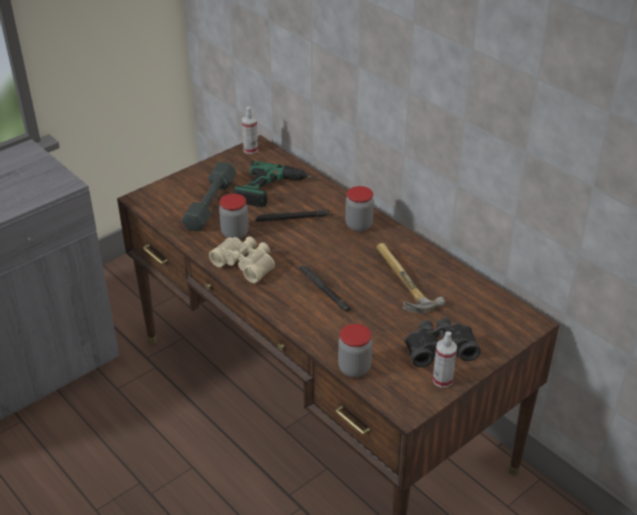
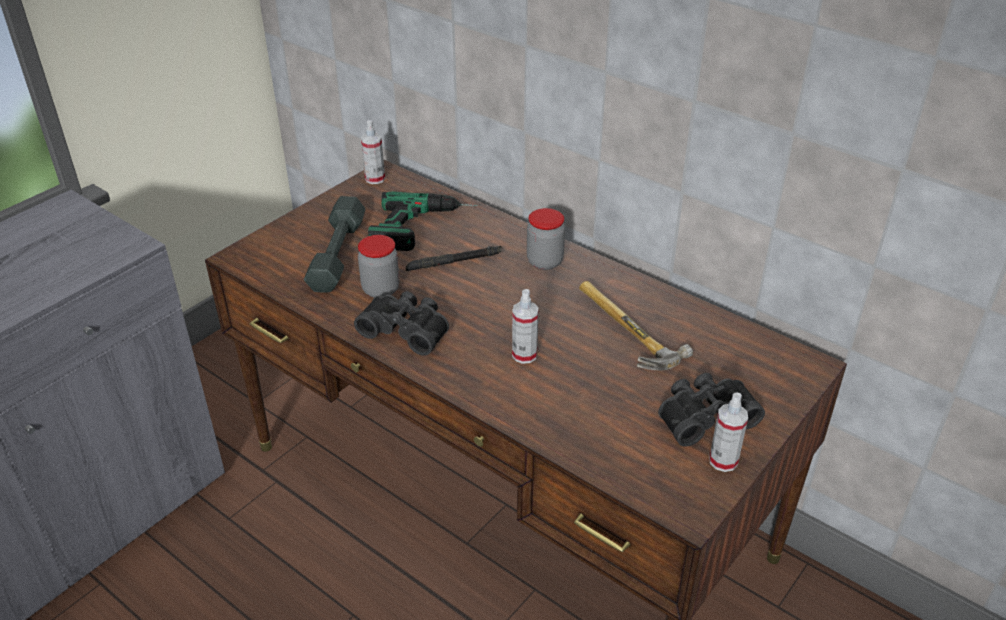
camera: 10 degrees left, 0 degrees up
beige binoculars [209,236,275,283] -> black binoculars [354,291,449,356]
black flashlight [299,266,351,312] -> spray bottle [512,289,539,364]
jar [338,324,372,377] -> none

